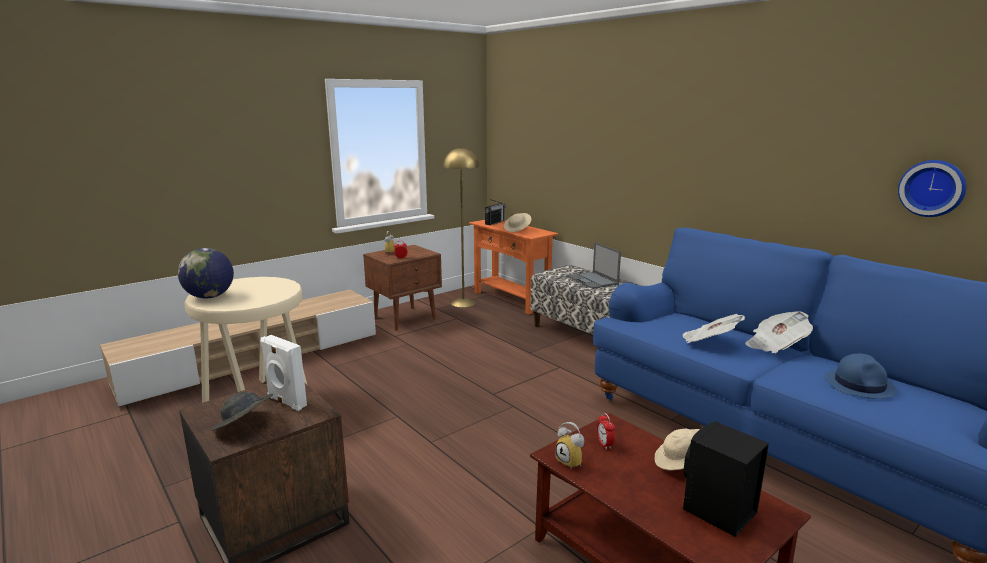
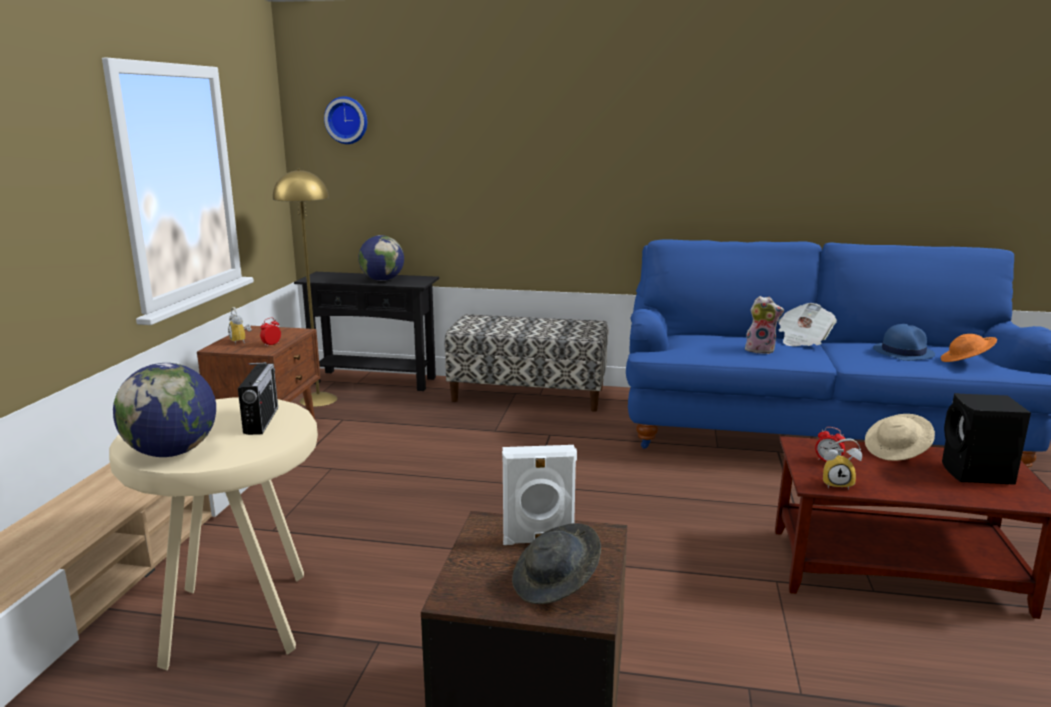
camera: 40 degrees left, 0 degrees up
orange console table [469,220,558,314] -> black console table [294,272,439,391]
radio [485,199,506,225] -> radio moved to [238,362,278,435]
beige hat [504,213,531,232] -> globe [358,235,404,281]
laptop [568,242,621,289] -> none
newspaper [682,314,745,343] -> plush toy [745,296,784,354]
wall clock [898,160,967,217] -> wall clock moved to [324,96,367,144]
none -> orange hat [941,334,997,362]

